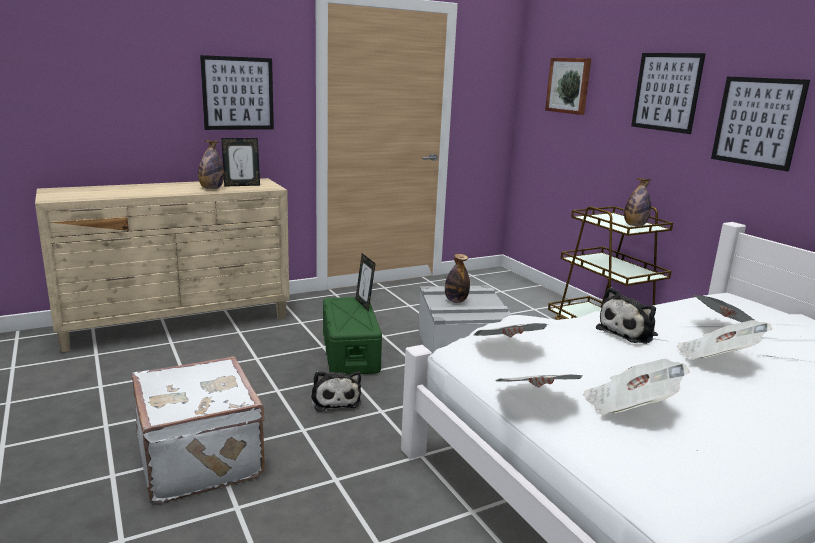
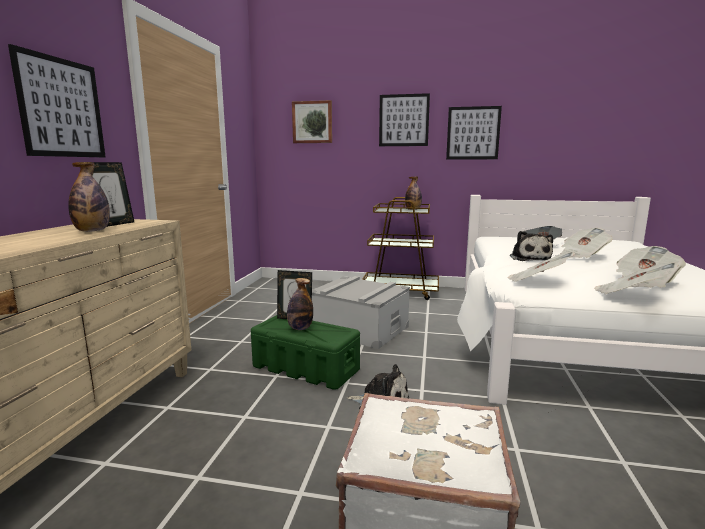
camera: 50 degrees left, 5 degrees down
bottle [445,254,470,303] -> bottle moved to [287,278,313,330]

